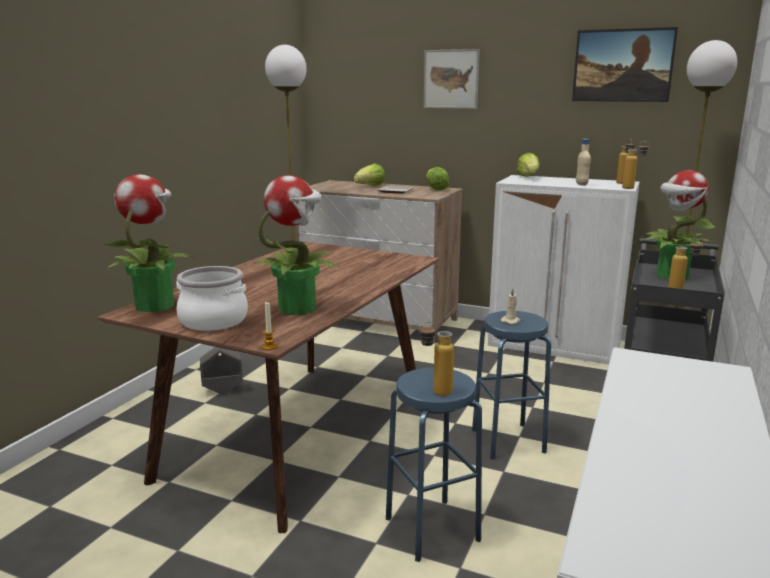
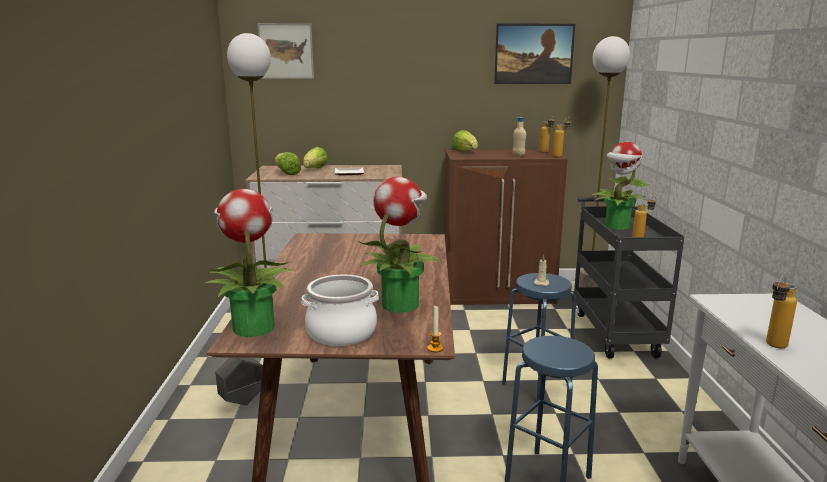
camera: 25 degrees left, 0 degrees up
bottle [419,321,454,396] -> bottle moved to [766,276,797,349]
picture [424,49,480,109] -> picture moved to [257,23,314,79]
lettuce [427,167,449,190] -> lettuce moved to [274,152,301,175]
white cabinet [488,175,639,364] -> brown cabinet [444,150,567,305]

